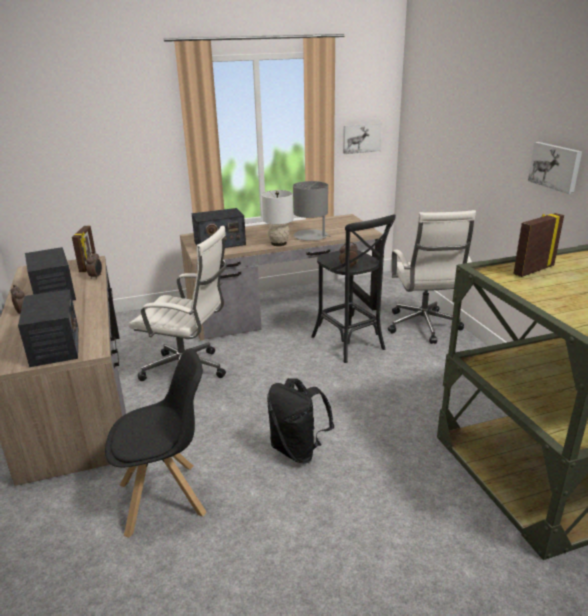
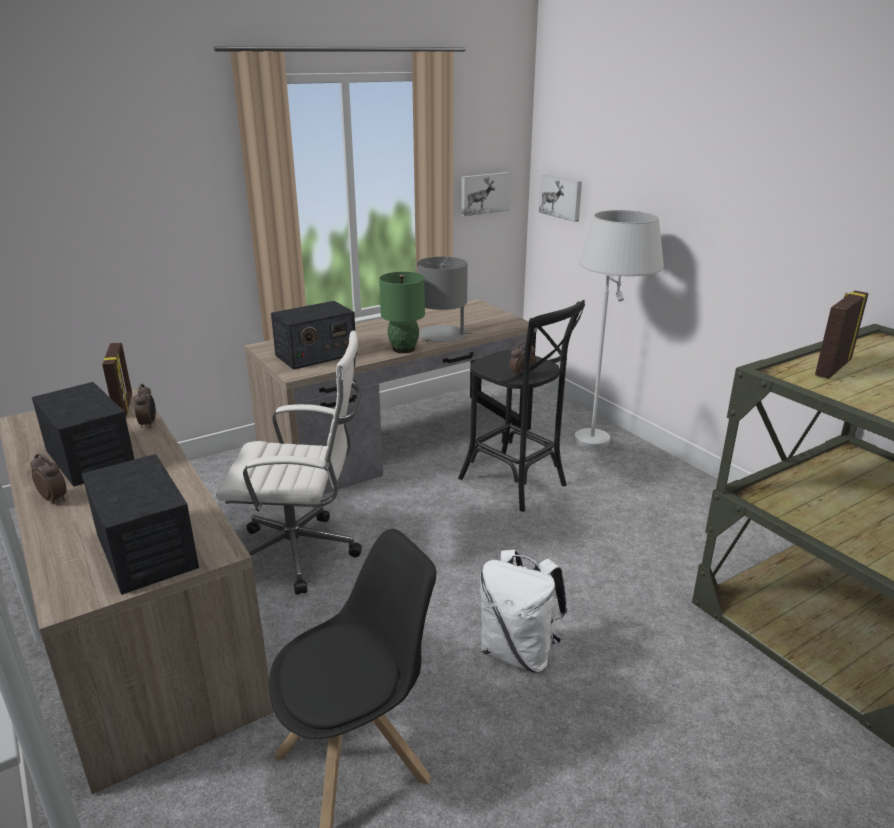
camera: 15 degrees left, 0 degrees up
white table lamp [262,190,293,246] -> green table lamp [379,272,425,353]
black backpack [267,378,334,464] -> white backpack [480,549,567,673]
white office chair [388,210,476,344] -> white floor lamp [575,210,664,448]
picture [528,142,582,194] -> picture moved to [539,174,582,222]

